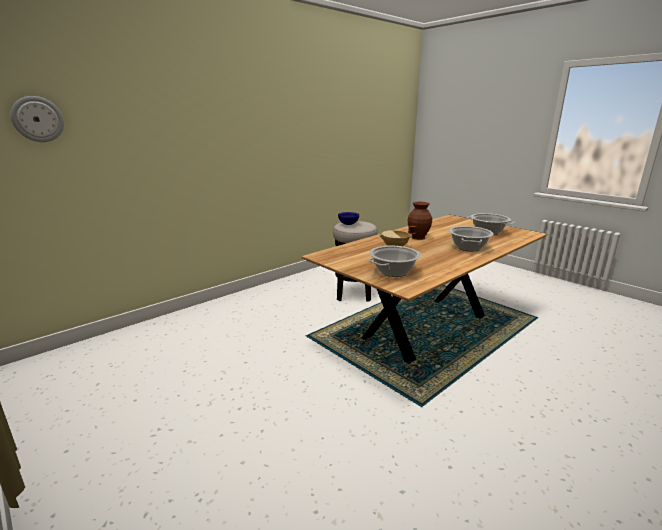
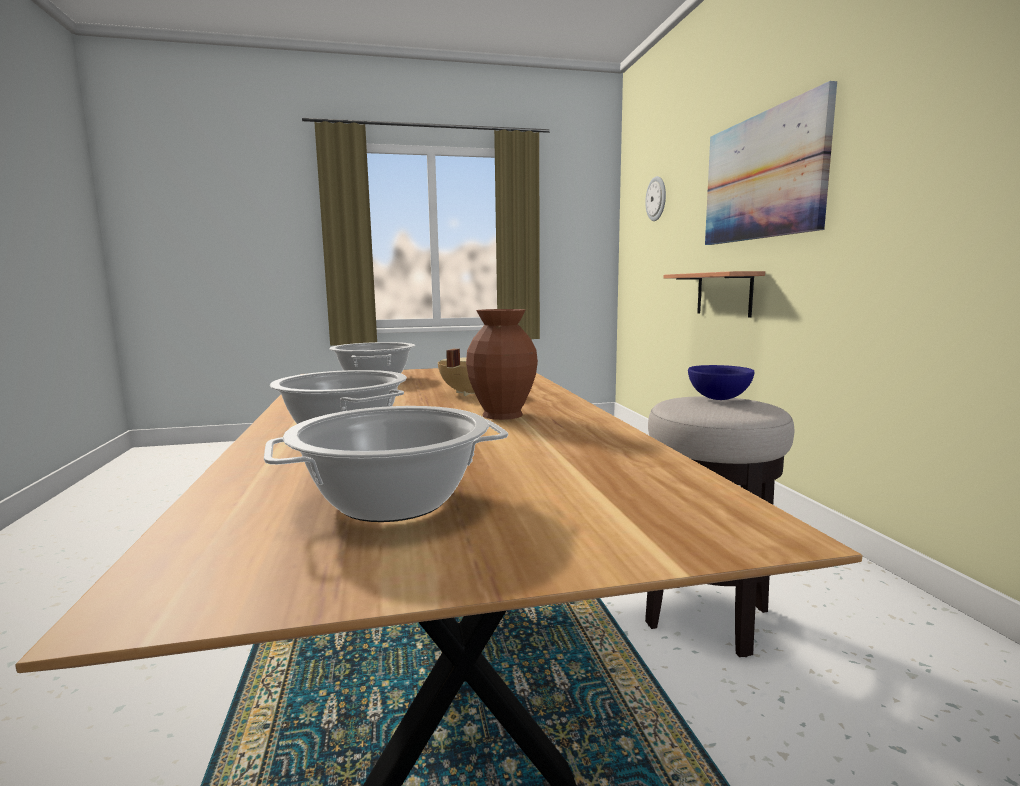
camera: 120 degrees right, 10 degrees down
none -> shelf [663,271,765,318]
none -> picture [705,81,837,245]

